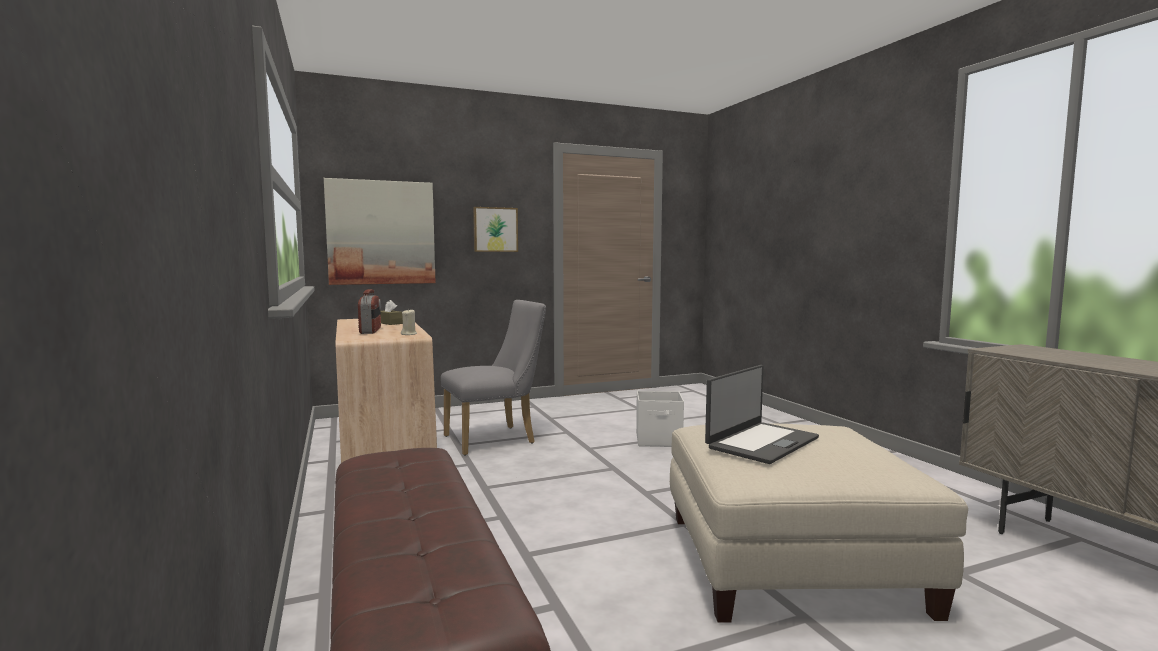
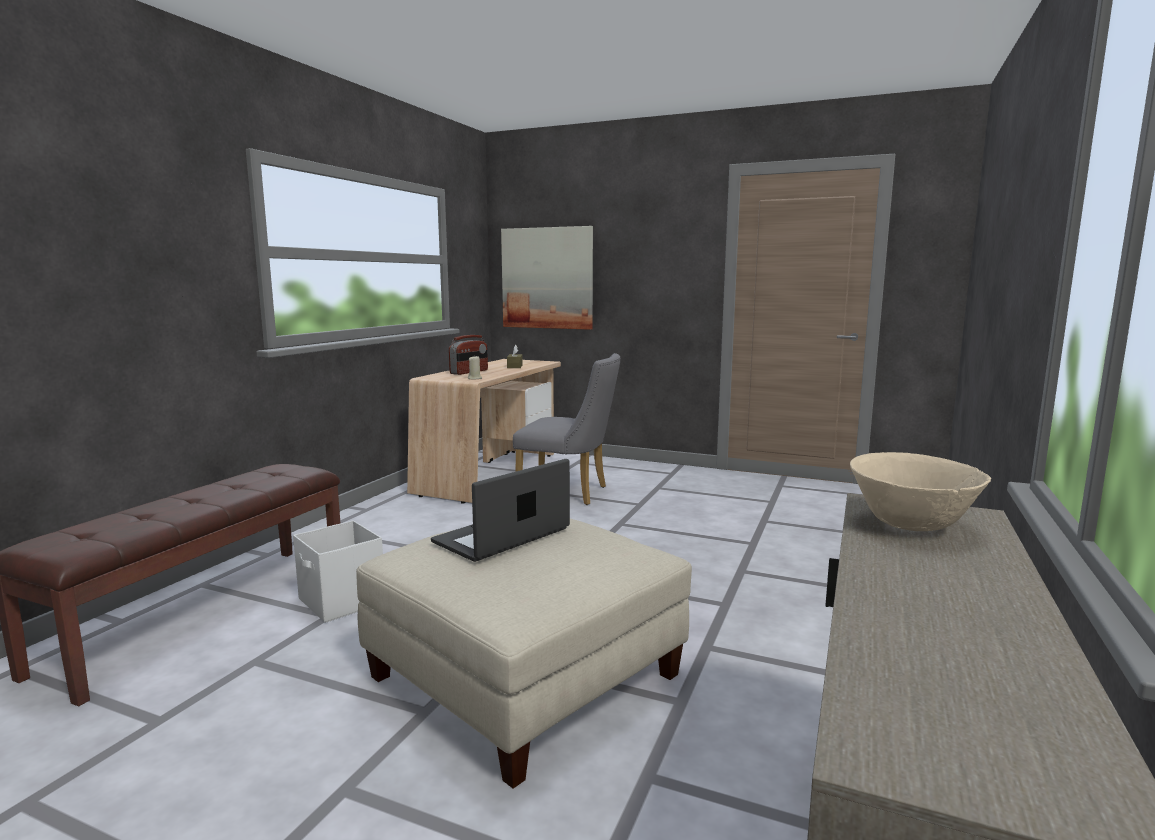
camera: 45 degrees right, 5 degrees up
picture [473,207,518,252] -> none
white storage box [636,391,684,447] -> white storage box moved to [293,520,383,623]
laptop [705,365,819,464] -> laptop turned 135 degrees clockwise [431,459,570,562]
none -> beige bowl [850,452,991,531]

